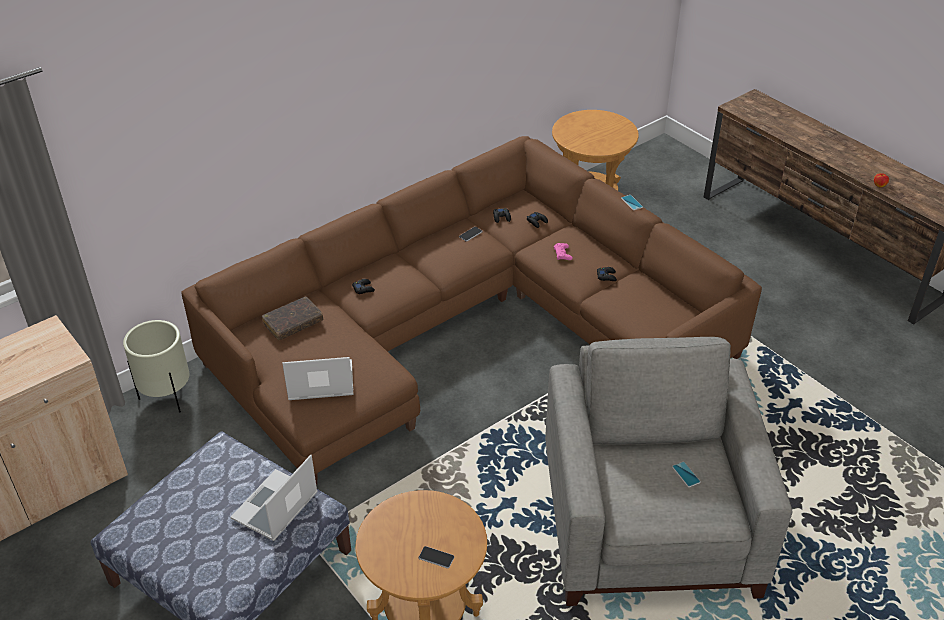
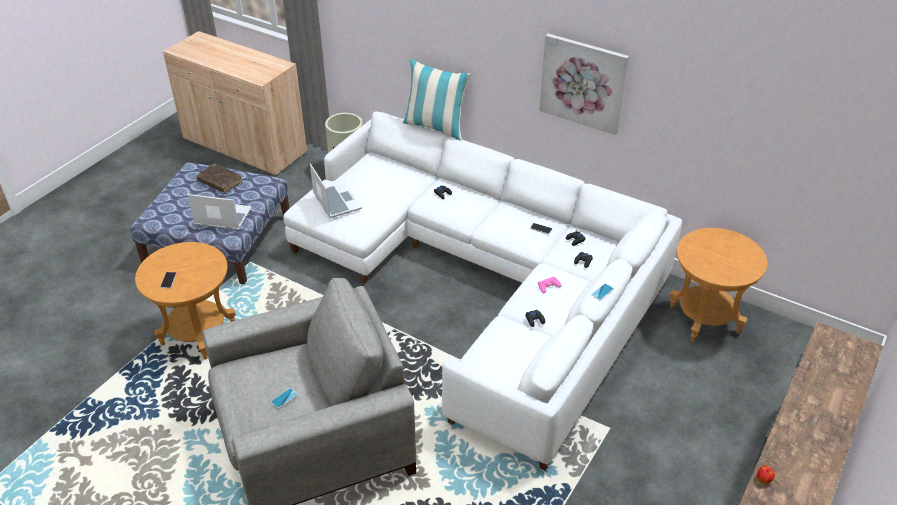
camera: 70 degrees right, 0 degrees up
brown sofa [181,136,762,485] -> white sofa [283,111,682,471]
brown book [261,297,323,340] -> brown book moved to [196,163,242,193]
none -> pillow [403,59,470,141]
none -> picture [539,33,629,135]

